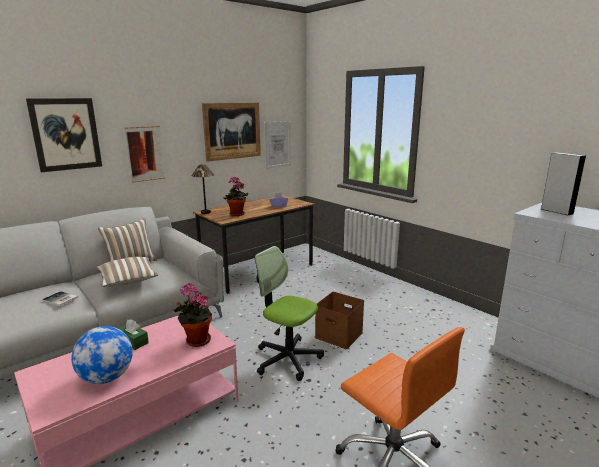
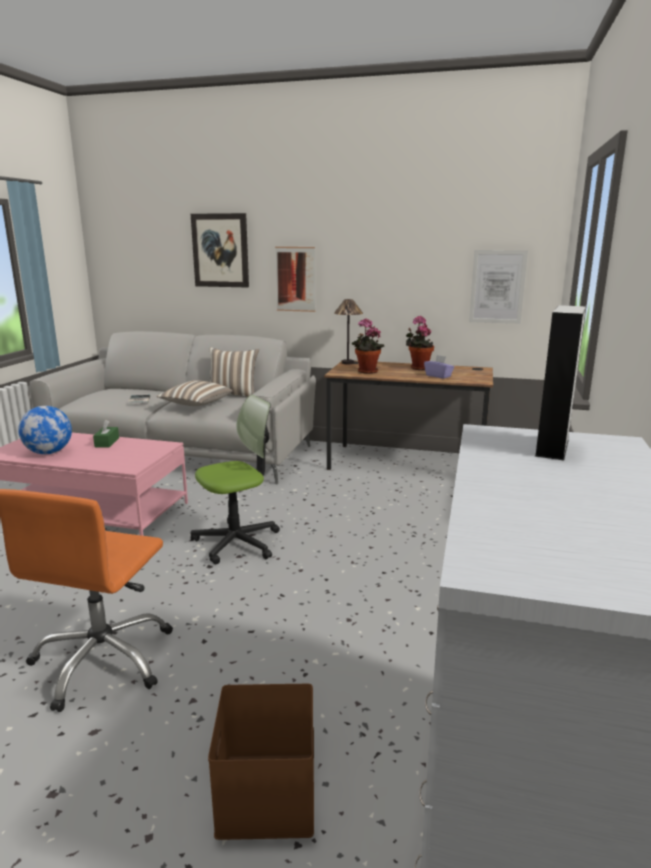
camera: 55 degrees right, 0 degrees up
potted plant [173,283,212,347] -> potted plant moved to [406,316,434,370]
picture [202,102,261,162] -> none
office chair [255,246,324,381] -> office chair turned 60 degrees clockwise [191,395,280,564]
brown storage box [315,292,364,349] -> brown storage box moved to [208,684,314,840]

